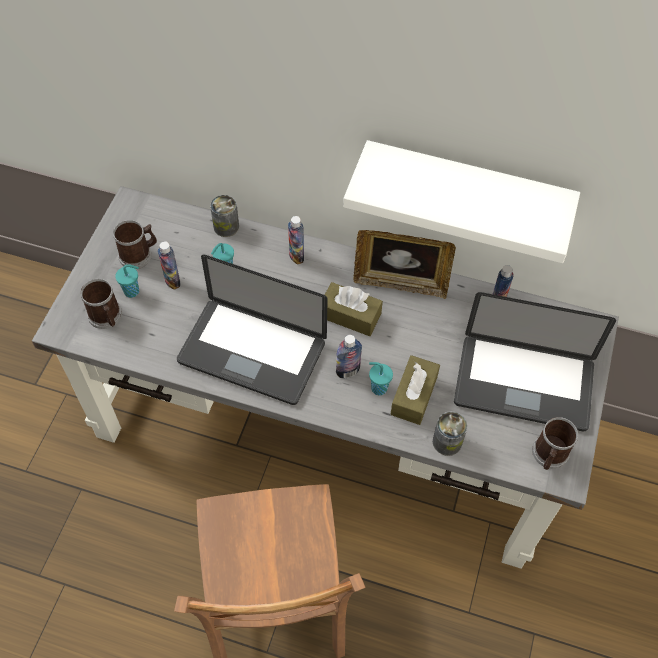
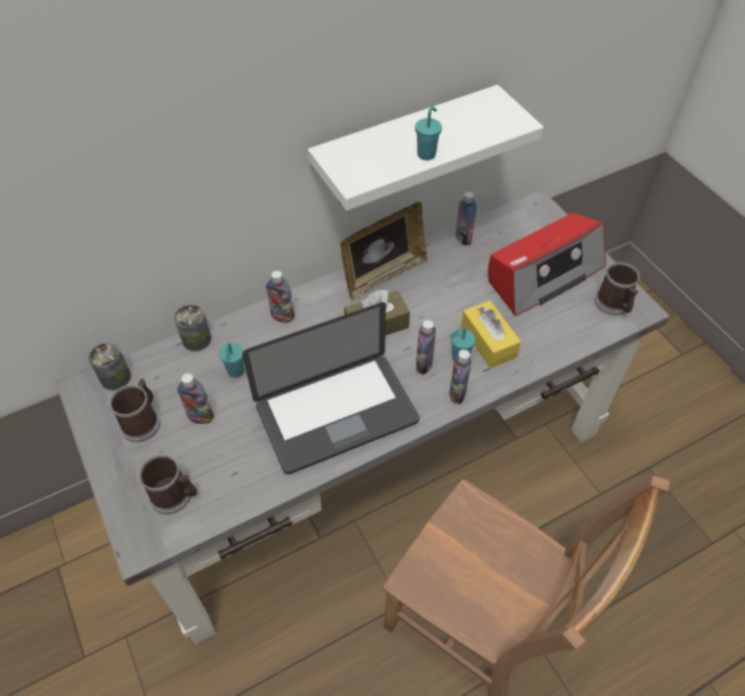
camera: 45 degrees left, 5 degrees down
turquoise cup [115,264,139,298] -> turquoise cup moved to [415,106,442,160]
brown tissue box [390,355,440,425] -> yellow tissue box [461,300,521,368]
can [433,411,468,456] -> can moved to [88,342,131,391]
laptop [454,292,616,431] -> radio [488,213,606,316]
none -> bottle [449,350,471,404]

